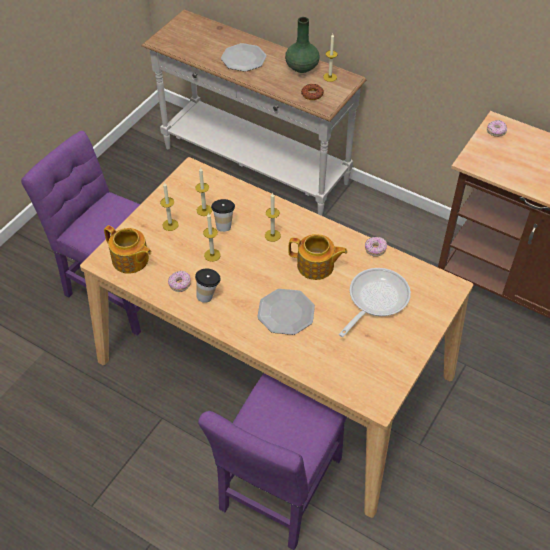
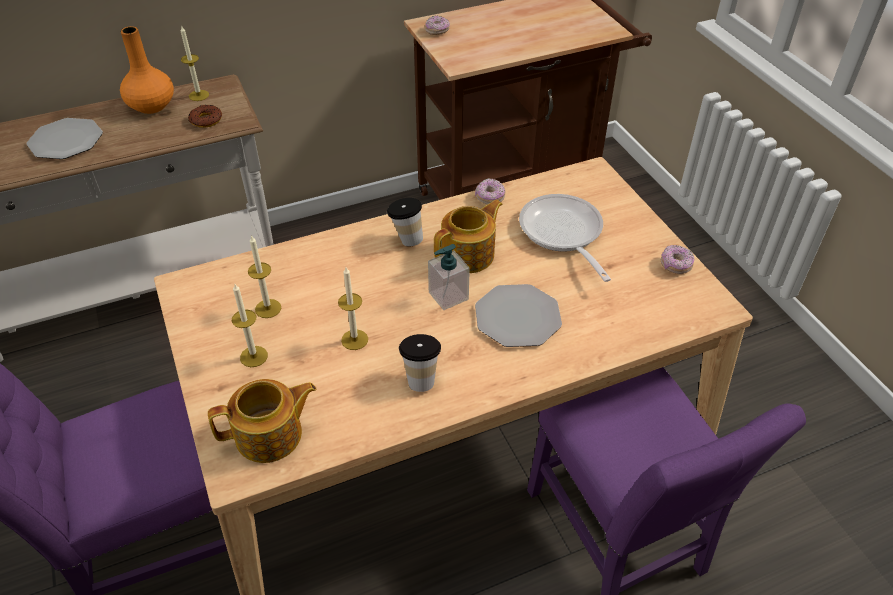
camera: 55 degrees left, 5 degrees down
donut [168,271,191,292] -> donut moved to [661,245,694,274]
cup [211,199,235,232] -> cup moved to [387,198,423,246]
candle [265,193,281,242] -> none
green vase [285,17,320,73] -> orange vase [120,26,174,114]
none -> soap dispenser [428,244,470,310]

